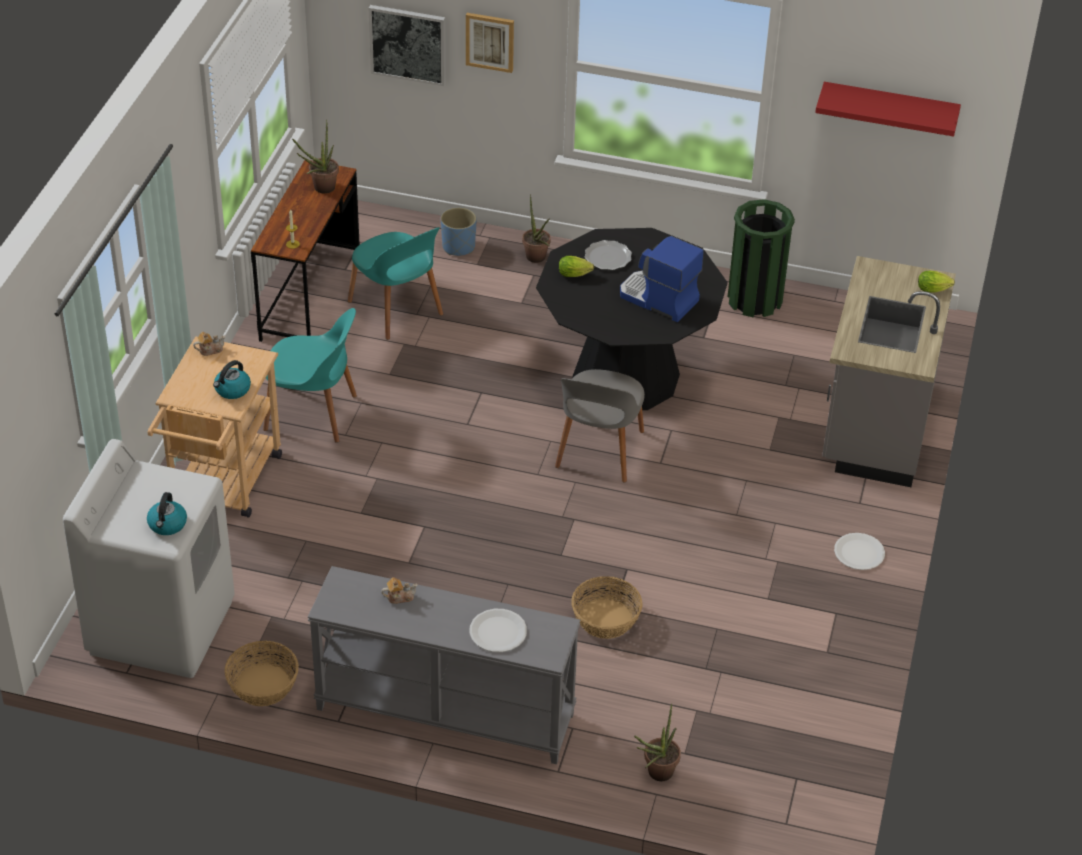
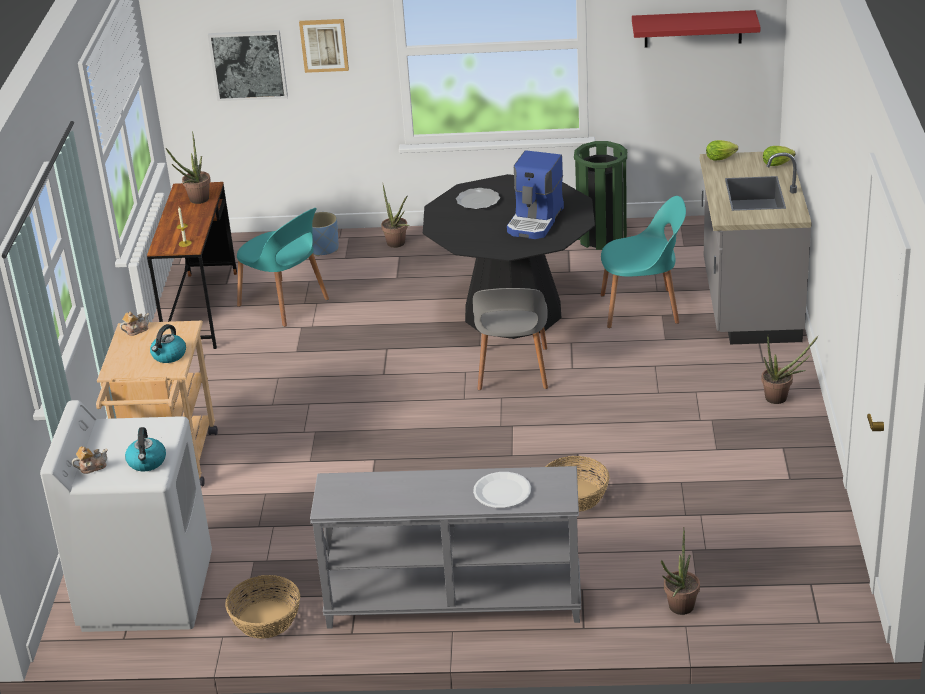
camera: 10 degrees left, 10 degrees down
turquoise chair [263,308,357,443] -> turquoise chair moved to [601,196,686,328]
teapot [381,577,418,604] -> teapot moved to [72,446,108,474]
lettuce [559,256,594,277] -> lettuce moved to [706,140,738,160]
coffee machine [620,236,704,322] -> coffee machine turned 90 degrees counterclockwise [507,150,564,239]
white plate [834,533,885,570] -> potted plant [761,335,819,404]

